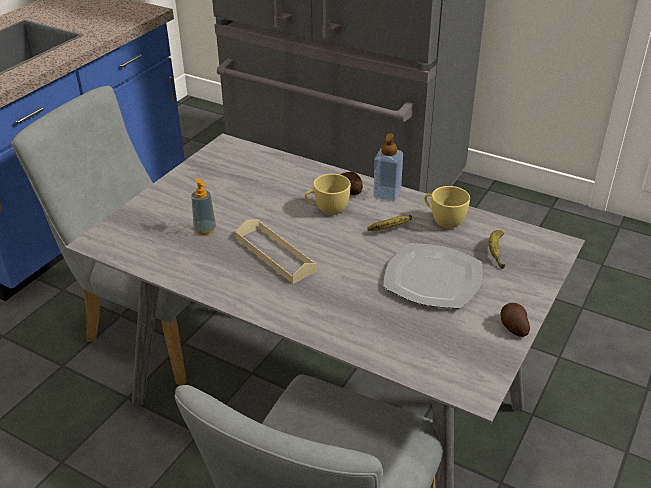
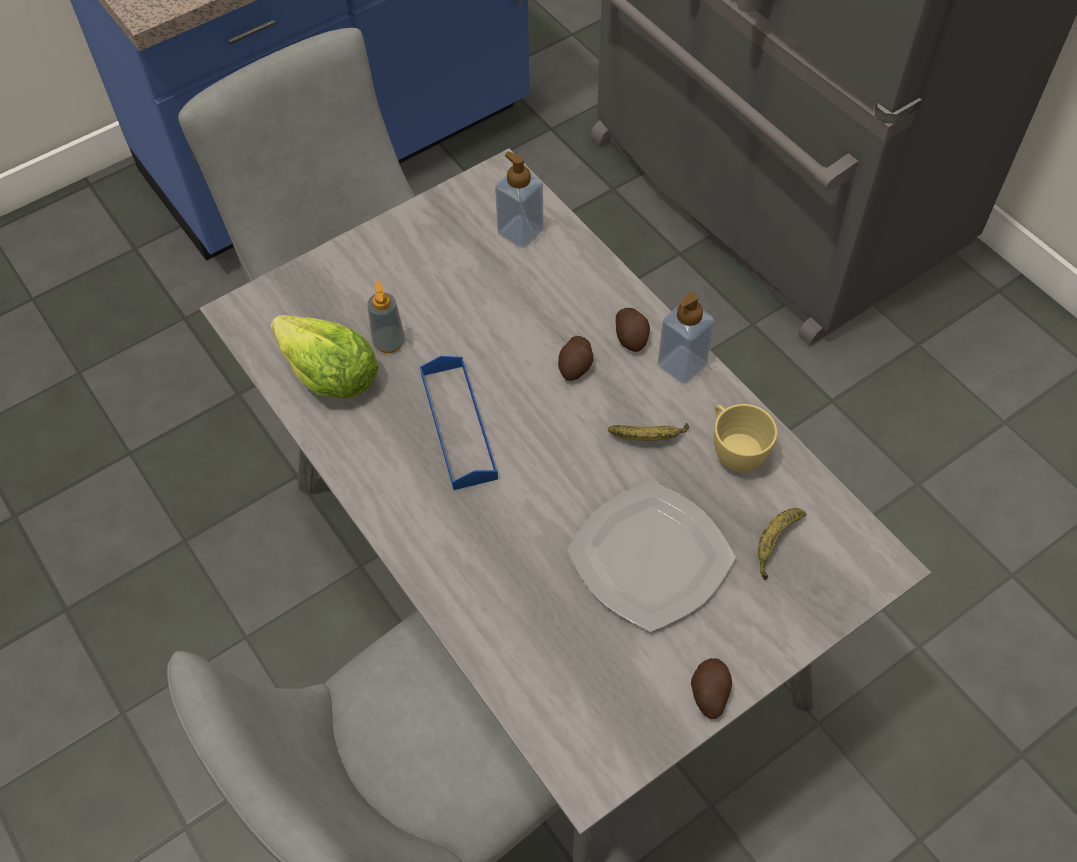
camera: 25 degrees right, 20 degrees up
beige tray [235,220,317,284] -> blue tray [420,356,498,490]
yellow cup [305,174,351,215] -> potato [558,336,593,381]
none -> lettuce [271,315,378,398]
none -> soap dispenser [495,151,543,248]

